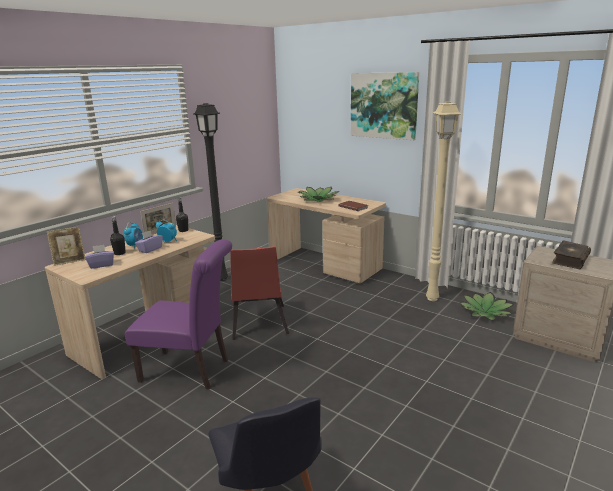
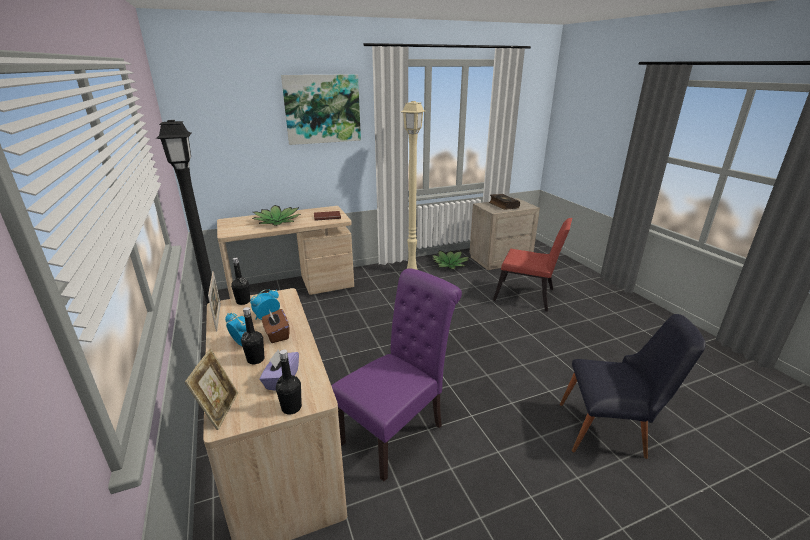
camera: 60 degrees left, 5 degrees up
purple tissue box [135,230,163,253] -> brown tissue box [262,309,289,343]
red chair [230,246,289,340] -> red chair moved to [493,218,572,312]
none -> black bottle [276,350,302,414]

